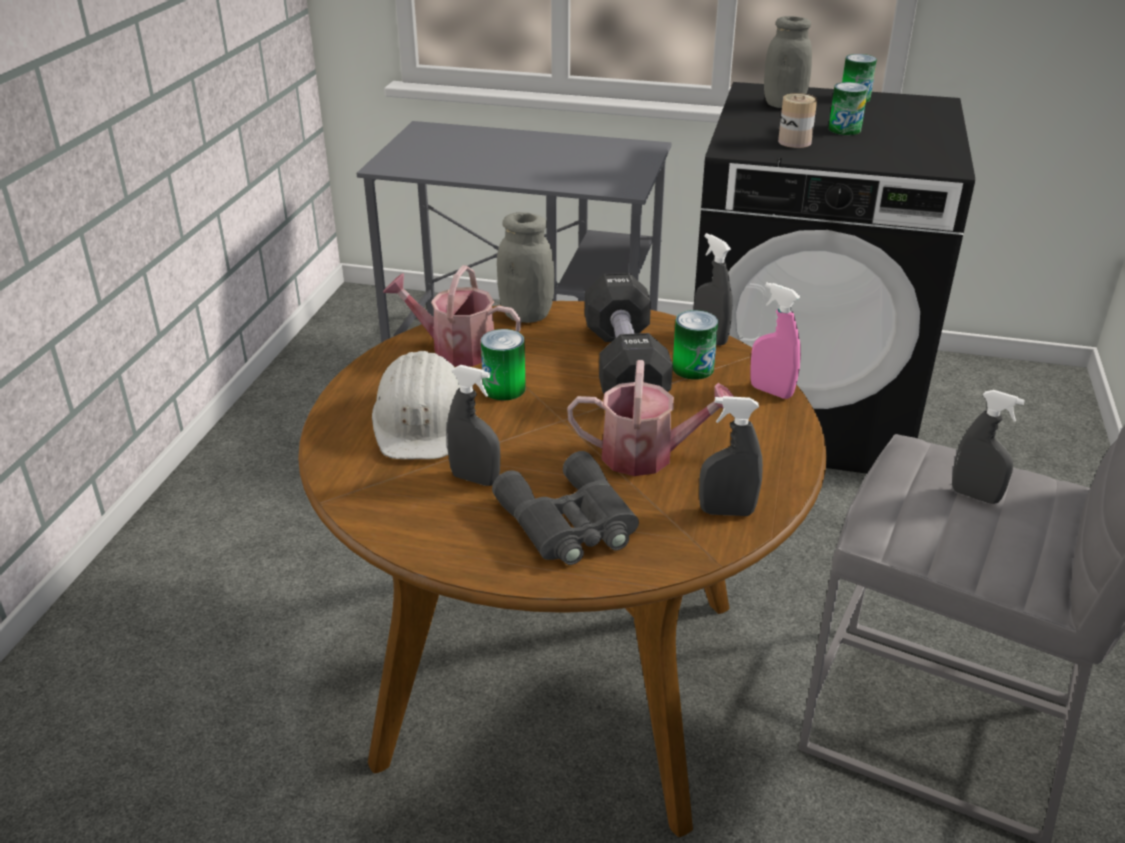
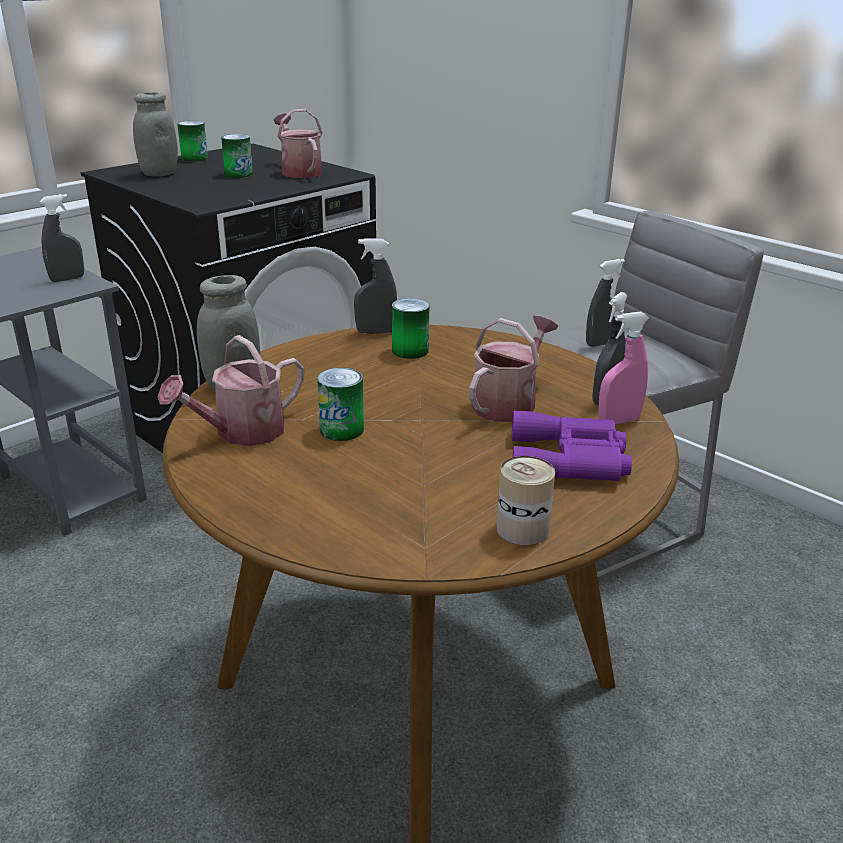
camera: 60 degrees left, 5 degrees down
white hard hat [372,351,460,460] -> none
grey spray bottle [447,365,500,486] -> grey spray bottle moved to [40,194,84,282]
grey binoculars [492,451,639,565] -> purple binoculars [512,410,632,481]
black dumbbell [585,273,673,393] -> none
pink spray bottle [750,282,801,399] -> pink spray bottle moved to [598,311,649,424]
can [778,93,817,148] -> can moved to [496,456,555,545]
none -> watering can [274,109,323,178]

